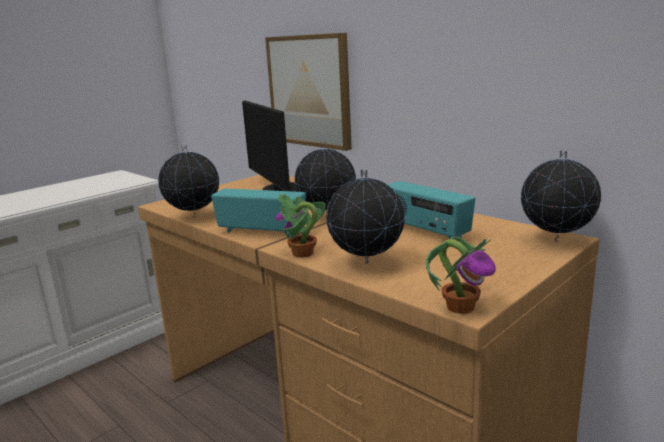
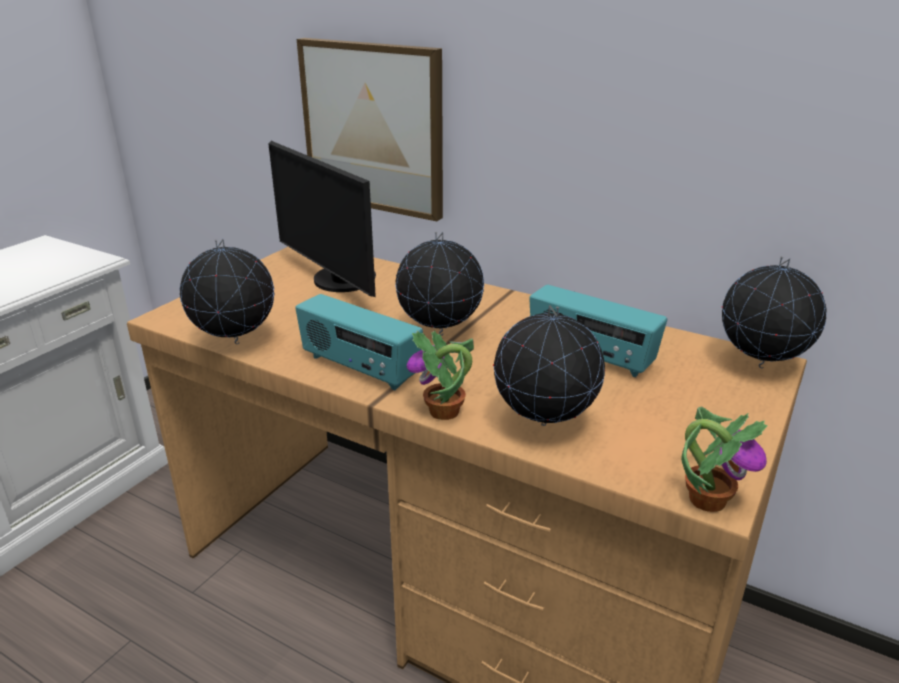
camera: 15 degrees left, 10 degrees up
radio [211,188,306,237] -> radio turned 150 degrees counterclockwise [295,294,423,390]

